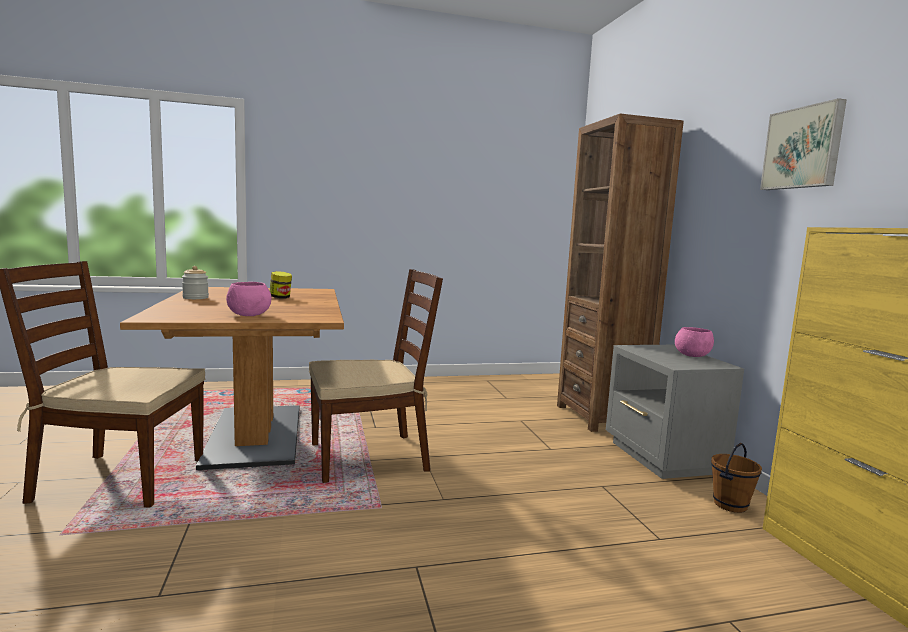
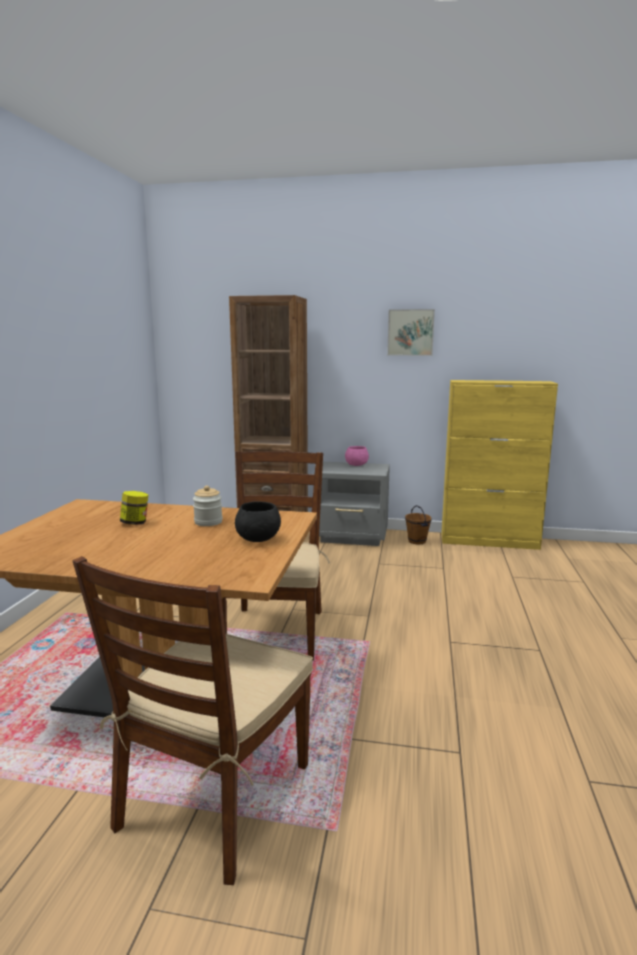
camera: 65 degrees left, 5 degrees up
jar [182,266,209,299] -> jar moved to [193,485,223,526]
pink bowl [226,282,271,316] -> black bowl [235,501,281,542]

